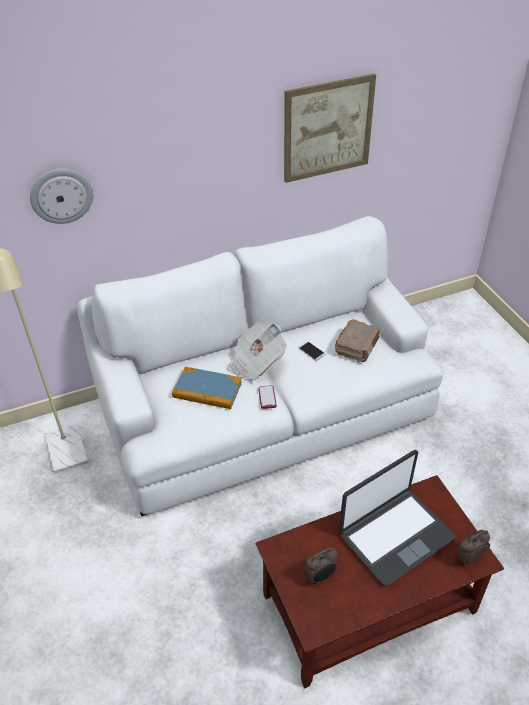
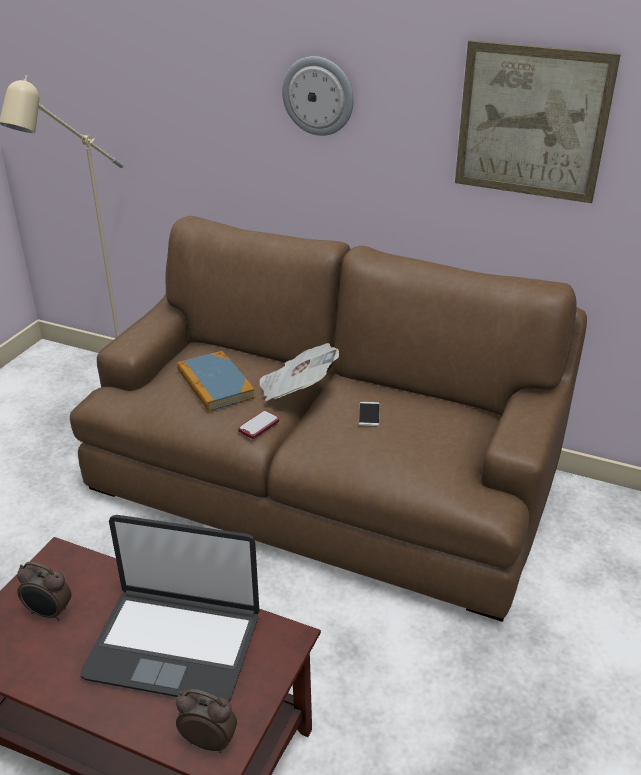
camera: 45 degrees right, 10 degrees down
wall clock [30,169,93,224] -> wall clock moved to [282,56,354,136]
white sofa [77,216,443,516] -> brown sofa [70,216,587,622]
brown book [335,319,380,362] -> none

